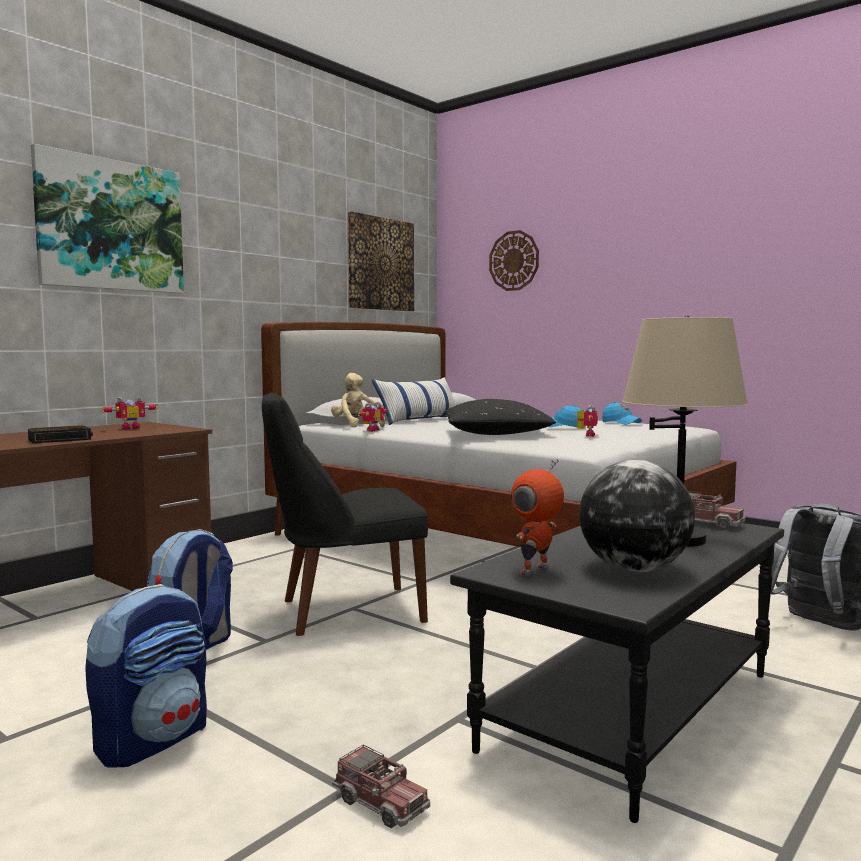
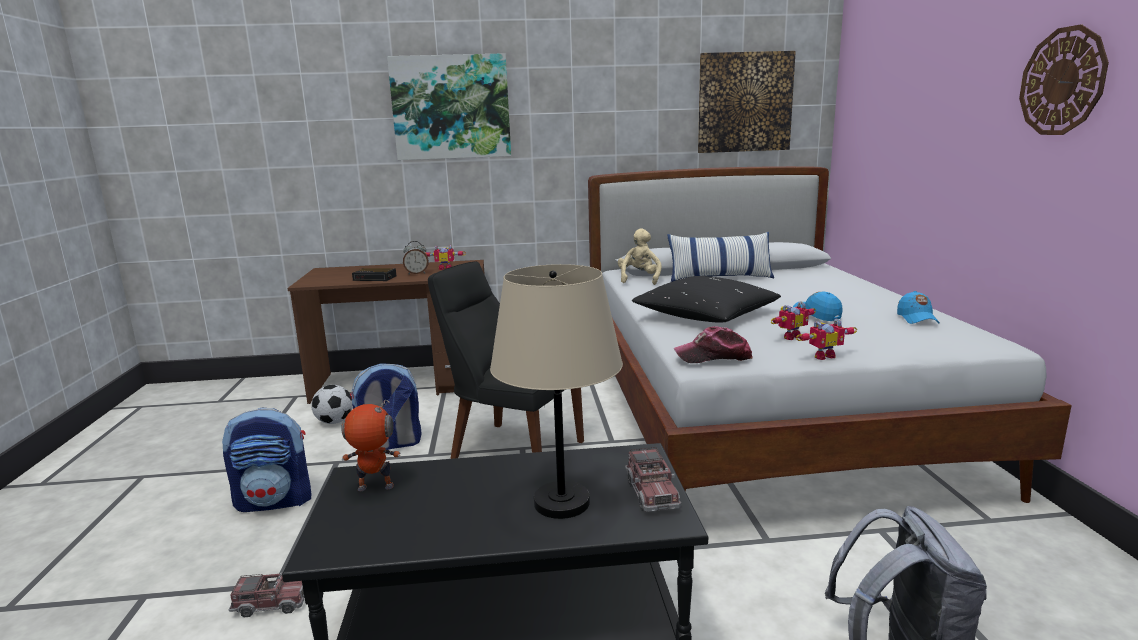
camera: 45 degrees right, 10 degrees up
toy truck [332,745,430,828] -> toy truck turned 90 degrees counterclockwise [229,572,305,617]
toy robot [358,402,387,431] -> toy robot moved to [796,319,857,360]
wall clock [489,230,539,291] -> wall clock moved to [1019,24,1109,135]
globe [579,460,695,572] -> none
none -> football [311,385,353,424]
none -> alarm clock [403,241,429,274]
none -> cap [674,326,753,363]

